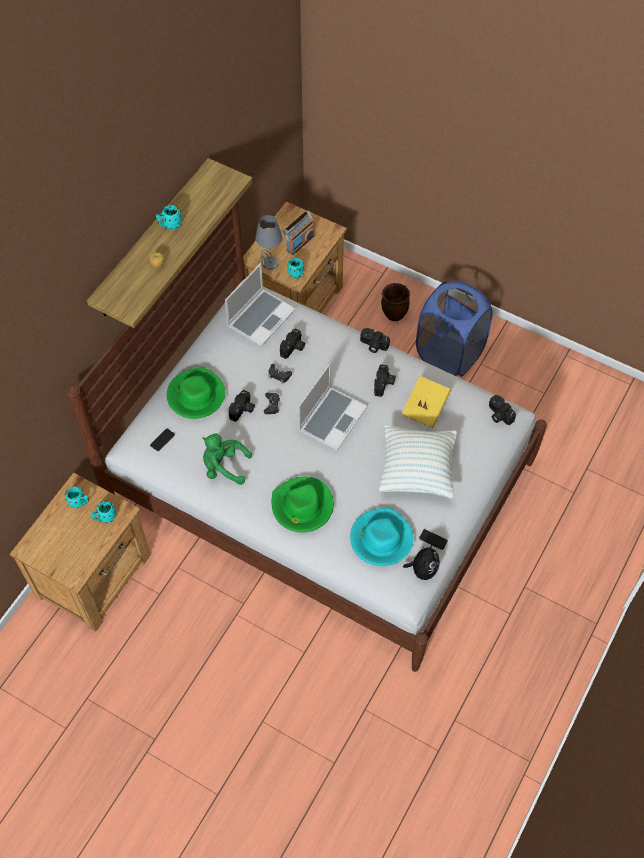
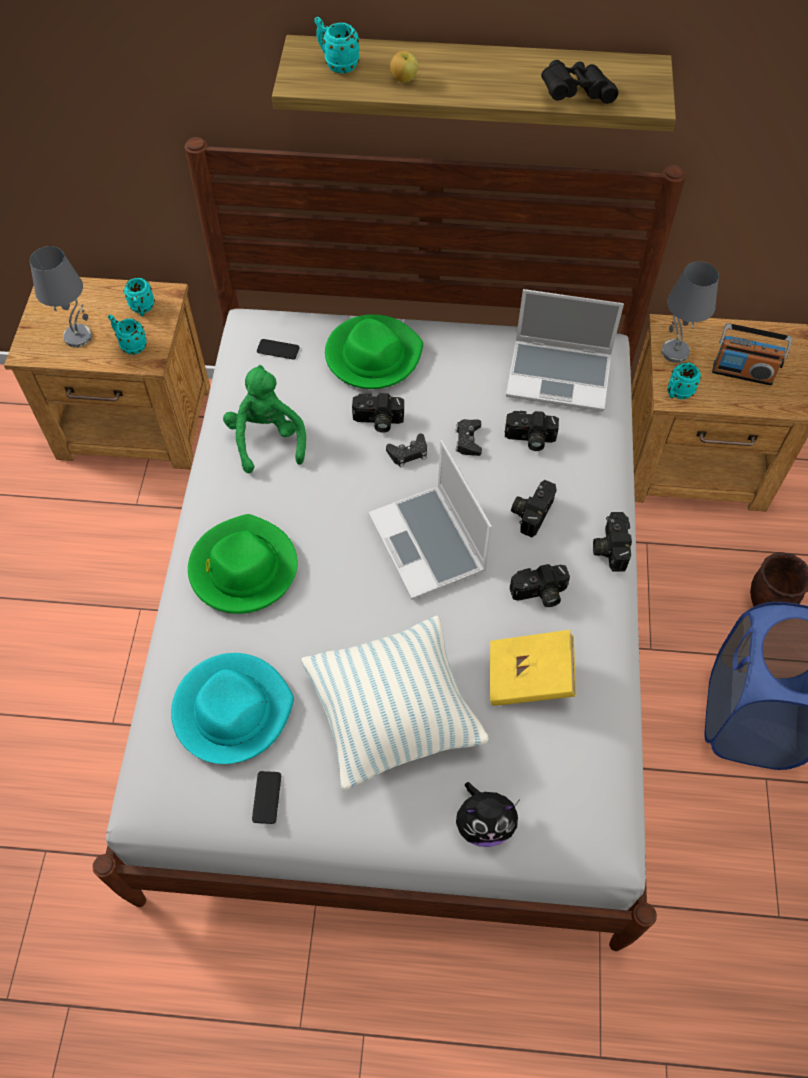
camera: 65 degrees right, 0 degrees up
turquoise mug [156,205,182,230] -> turquoise mug moved to [314,17,359,73]
laptop [298,363,367,451] -> laptop turned 60 degrees clockwise [368,440,492,600]
plush toy [403,544,440,580] -> plush toy moved to [456,782,519,847]
camera [489,395,516,425] -> camera moved to [511,480,557,537]
none -> grey table lamp [30,246,92,348]
none -> black binoculars [541,60,618,104]

